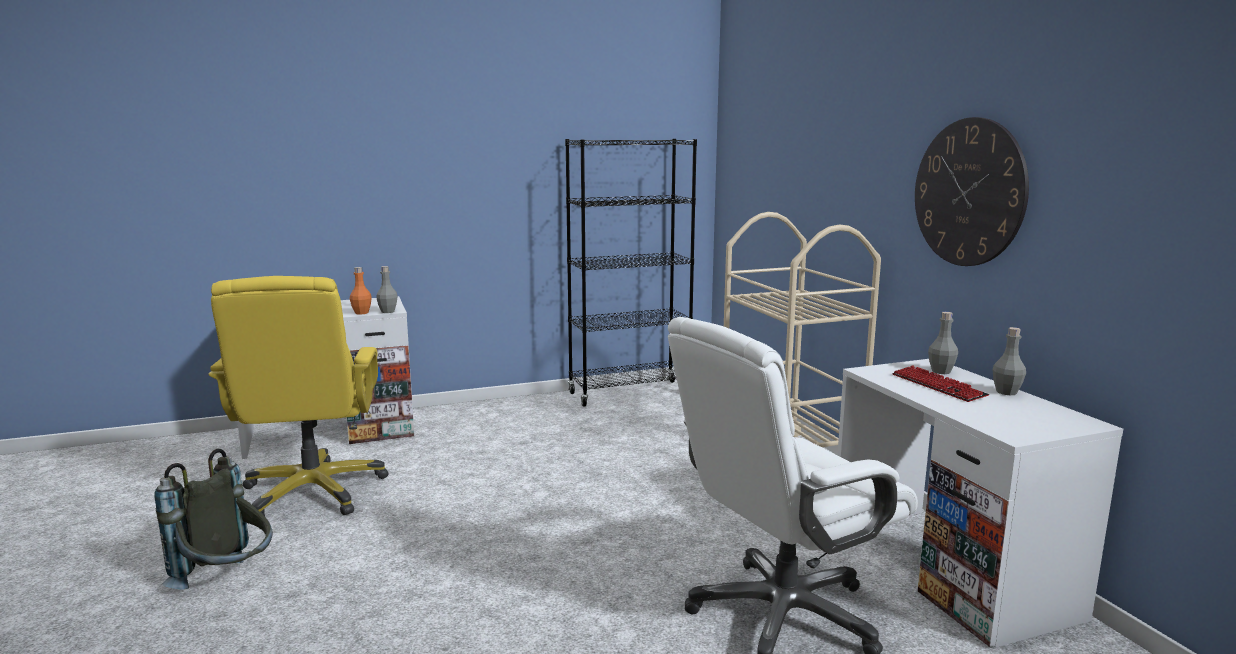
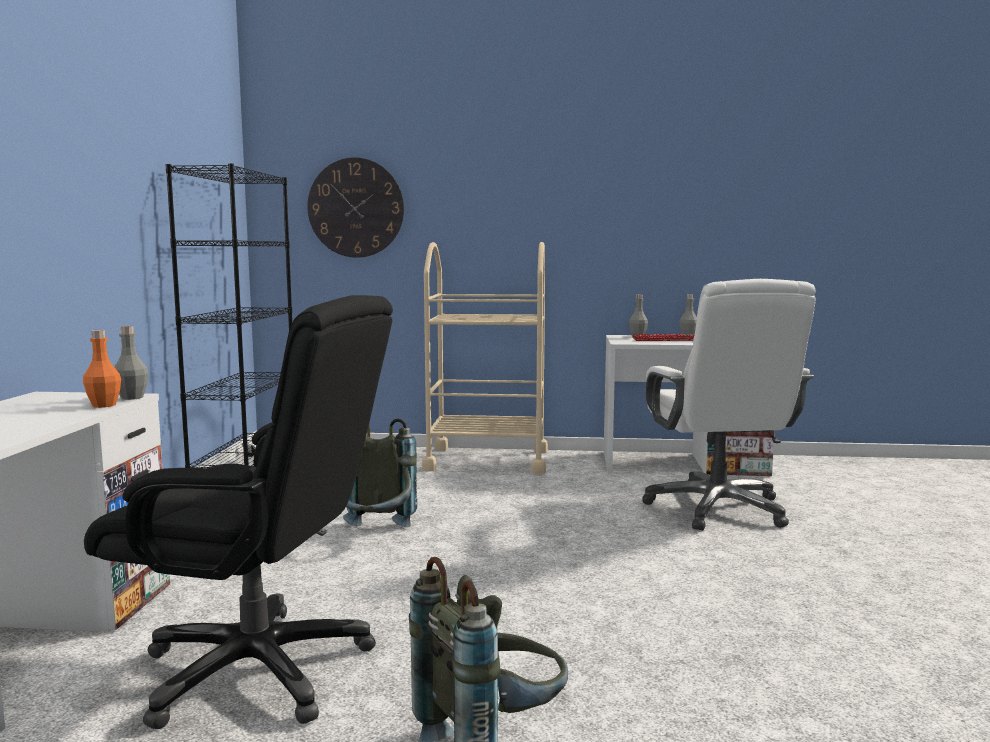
camera: 65 degrees left, 5 degrees down
yellow office chair [209,276,389,516] -> black office chair [84,295,393,729]
wall clock [915,117,1029,266] -> wall clock moved to [307,158,404,258]
none -> grey backpack [343,418,417,527]

